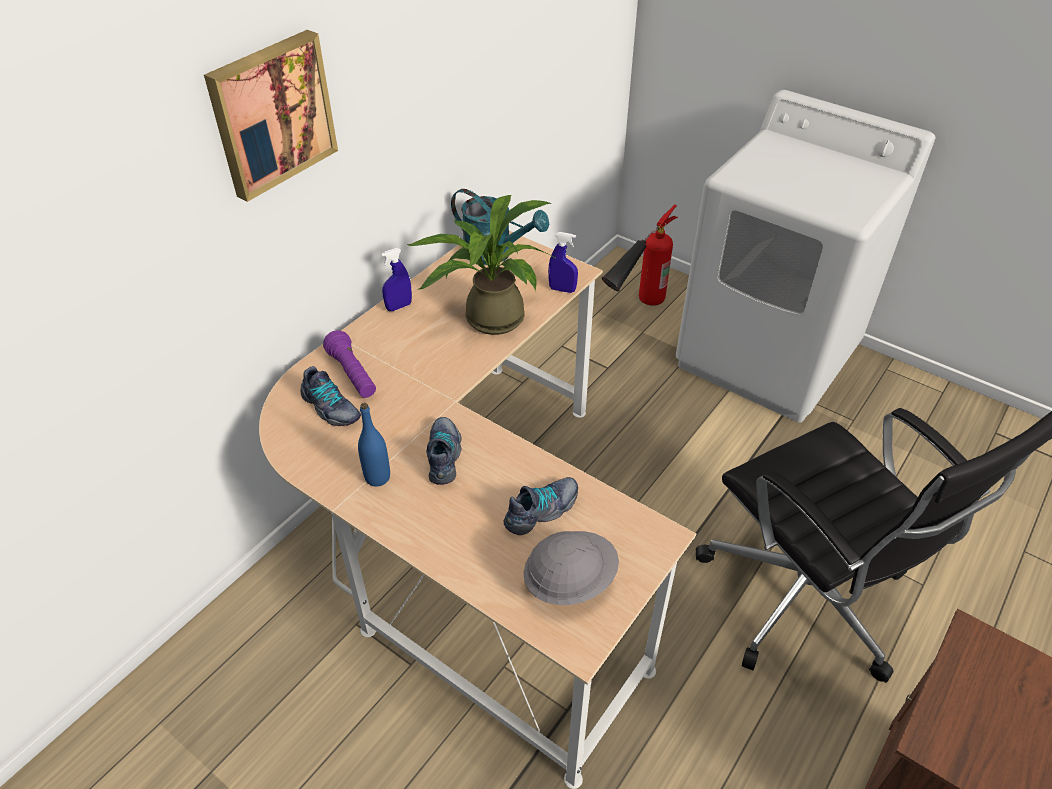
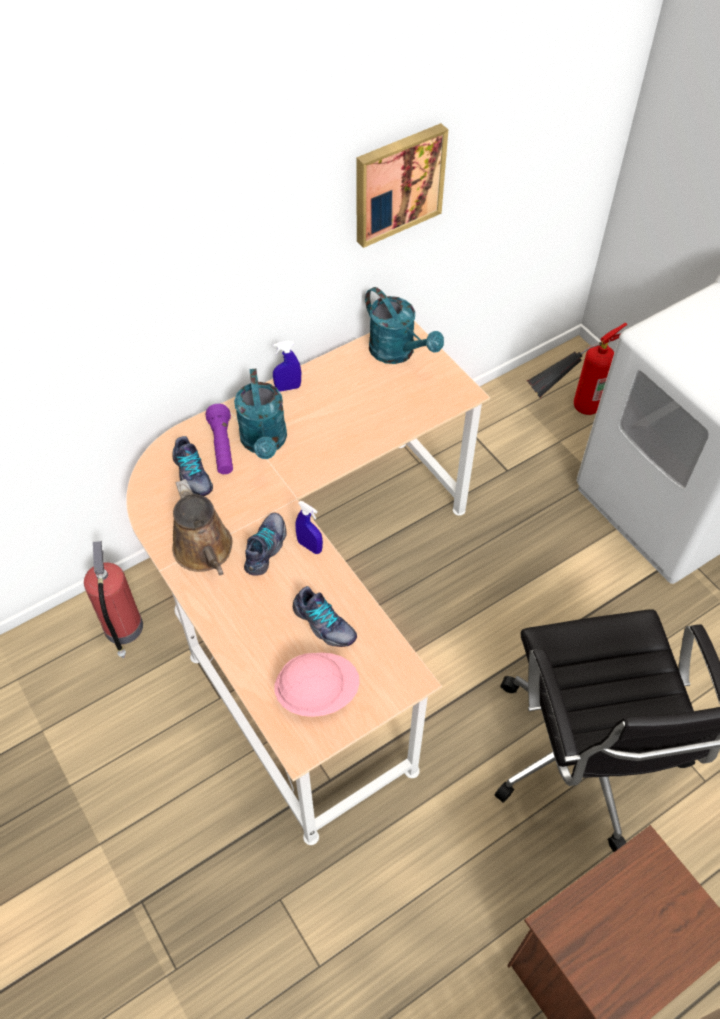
camera: 20 degrees right, 10 degrees up
picture [204,30,338,202] -> picture moved to [356,123,448,248]
blue bottle [358,403,390,487] -> brown watering can [172,479,233,575]
potted plant [407,195,557,335] -> none
shoe [503,477,578,535] -> shoe turned 60 degrees clockwise [293,586,357,647]
grey hard hat [523,531,619,605] -> pink hard hat [274,652,360,717]
blue spray bottle [548,232,578,293] -> blue spray bottle moved to [295,501,323,554]
none -> fire extinguisher [84,541,143,658]
none -> turquoise watering can [234,368,287,459]

